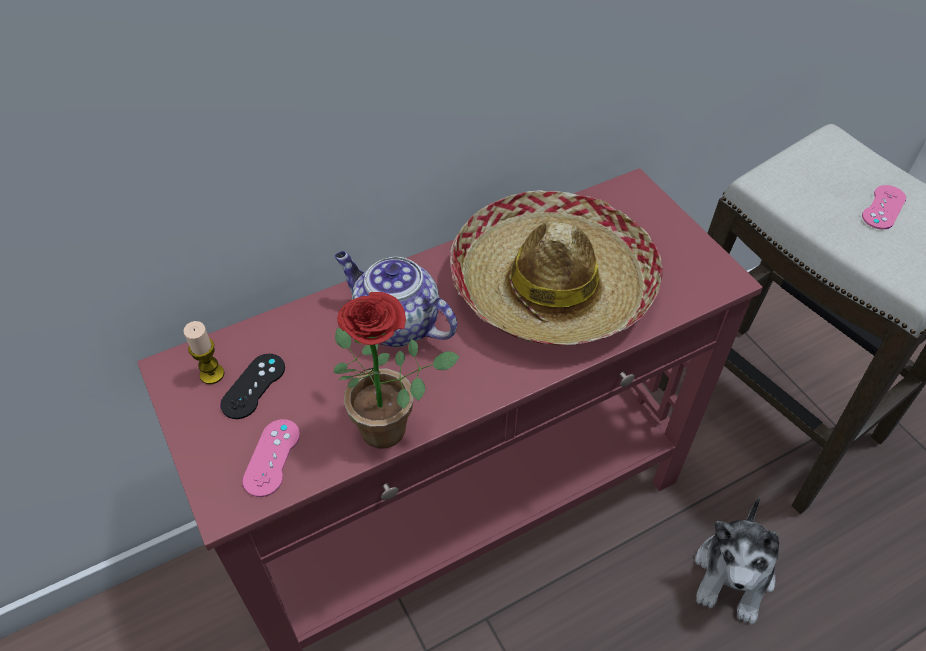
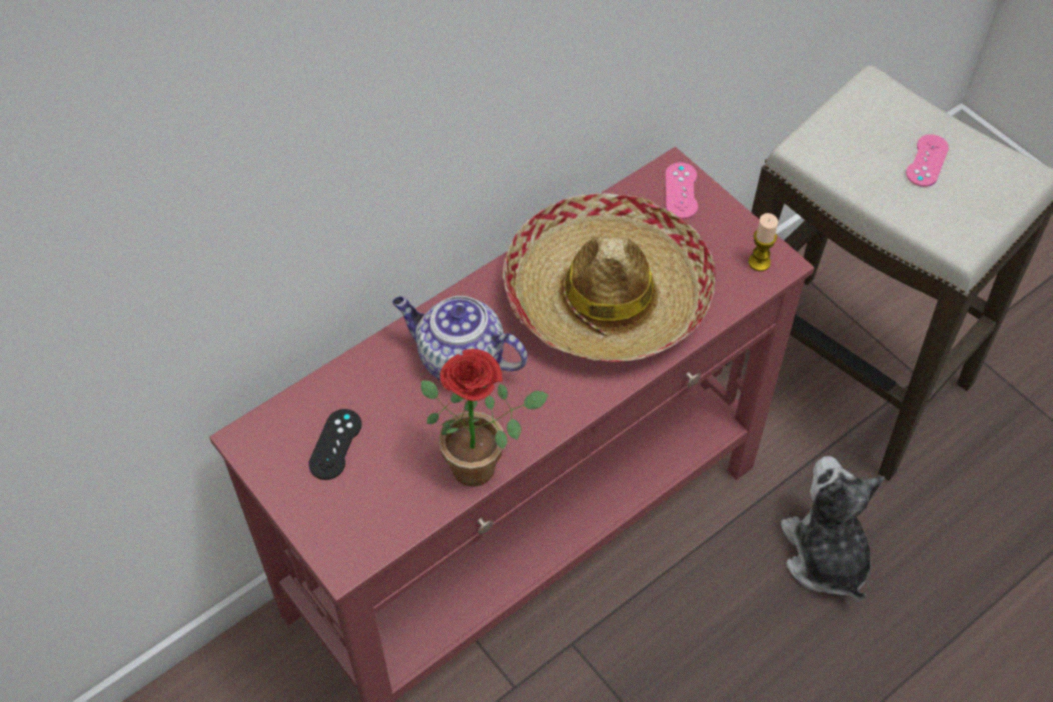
camera: 10 degrees left, 5 degrees up
candle [184,321,225,384] -> candle moved to [748,213,778,271]
pink game controller [243,419,300,497] -> pink game controller moved to [665,162,698,219]
plush toy [695,497,779,625] -> plush toy turned 150 degrees clockwise [781,456,885,601]

